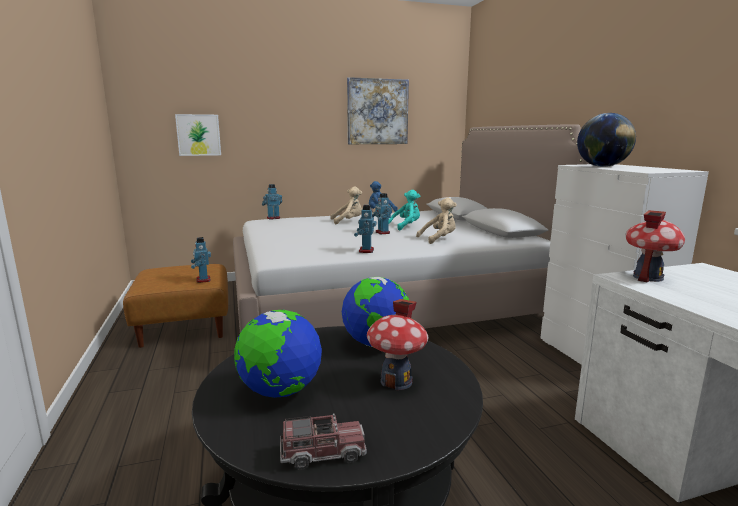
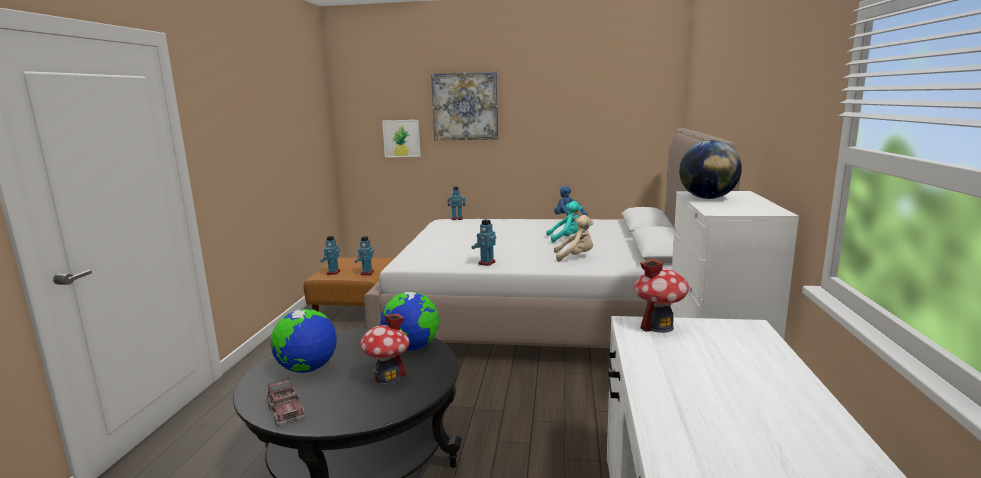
camera: 25 degrees right, 0 degrees up
toy truck [280,413,367,470] -> toy truck turned 45 degrees clockwise [266,378,306,426]
beige plush toy [330,186,362,225] -> none
picture [347,77,409,144] -> picture moved to [431,72,498,140]
toy robot [372,193,392,234] -> toy robot moved to [320,236,340,275]

